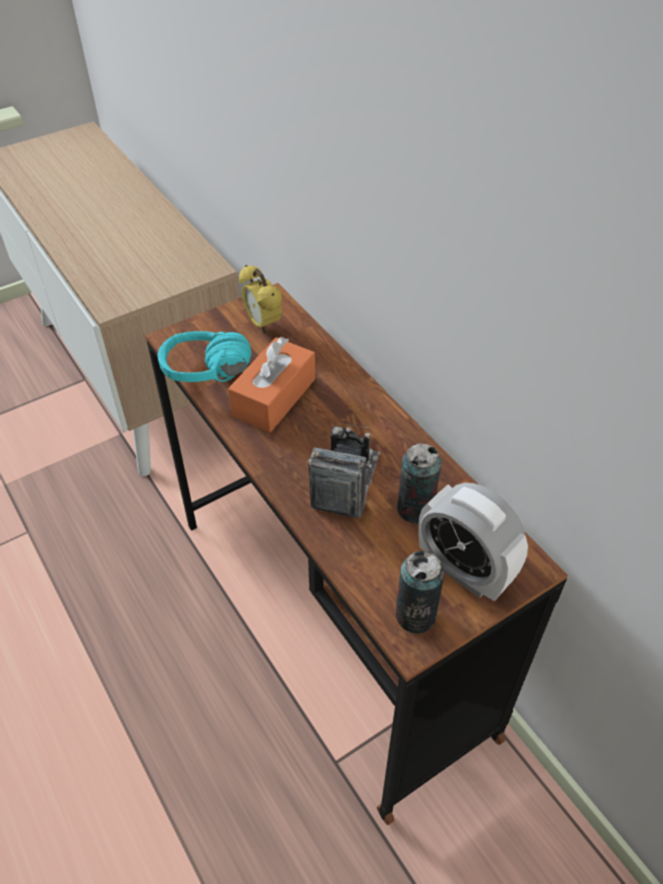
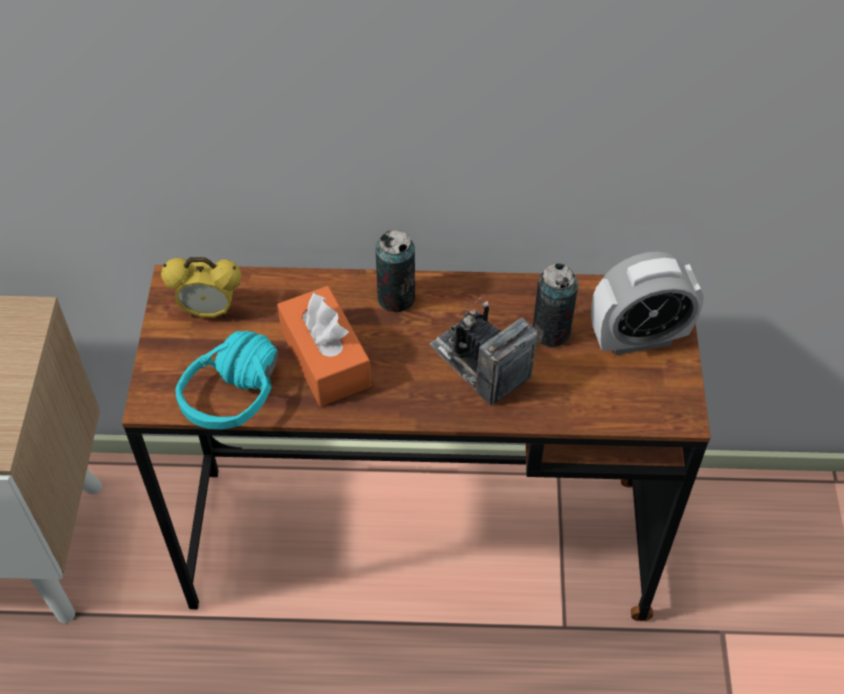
camera: 55 degrees left, 5 degrees up
can [395,551,444,634] -> can moved to [375,230,415,312]

